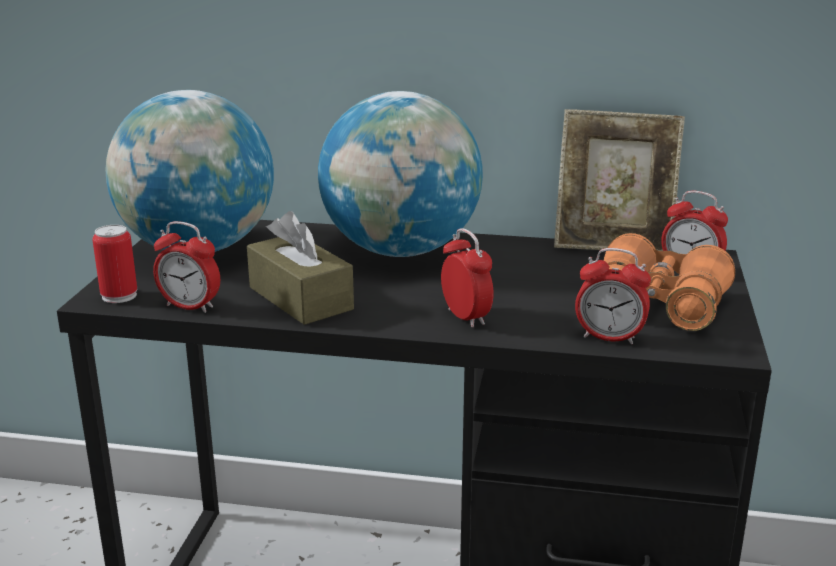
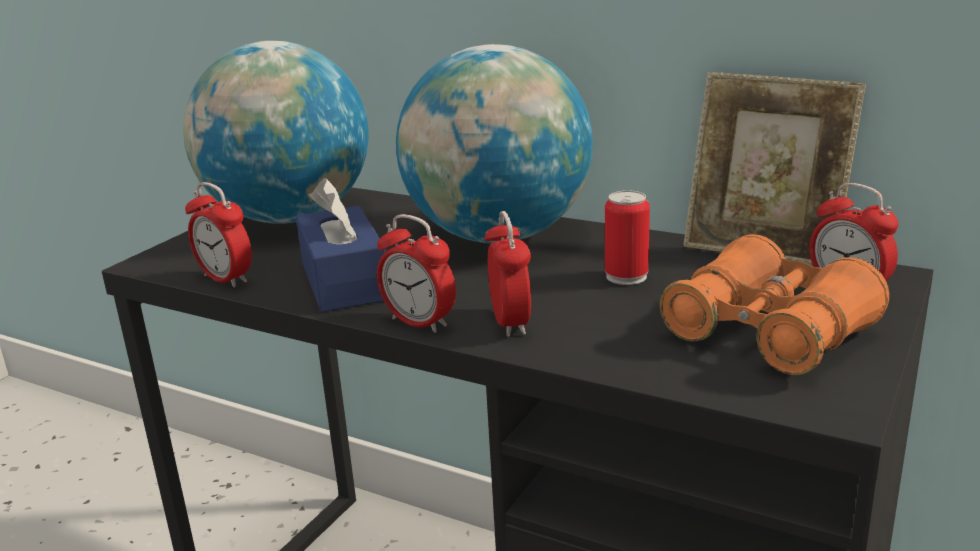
camera: 20 degrees right, 0 degrees up
can [92,225,137,303] -> can moved to [605,190,650,285]
brown tissue box [247,211,354,325] -> blue tissue box [296,178,386,312]
alarm clock [575,248,651,344] -> alarm clock moved to [377,214,456,333]

